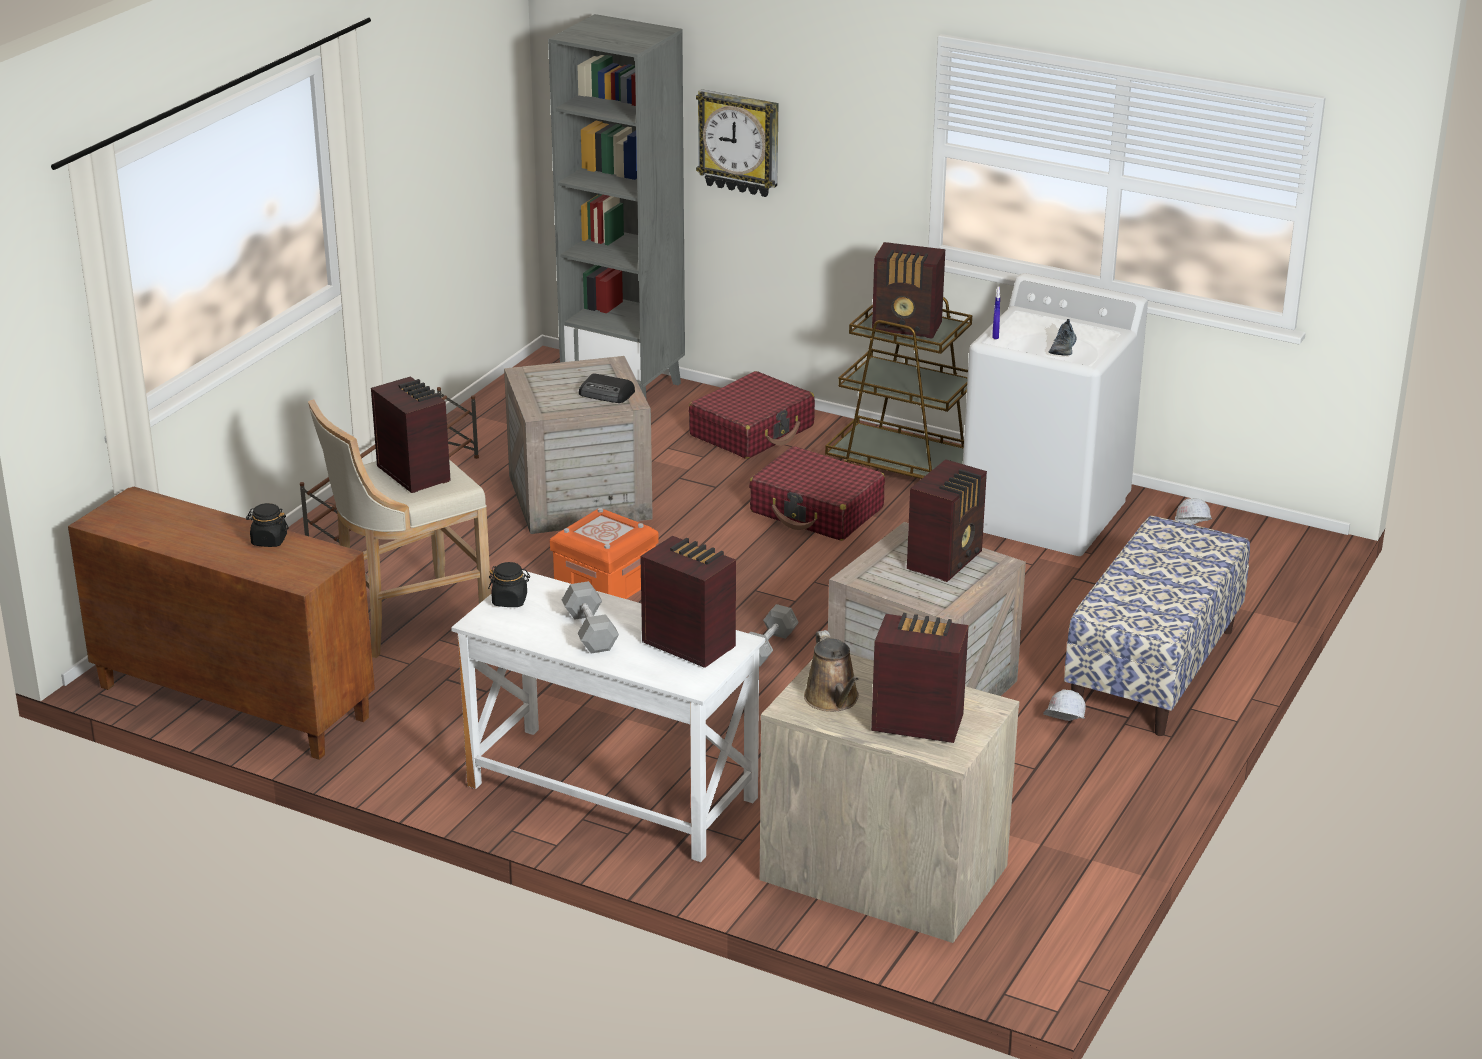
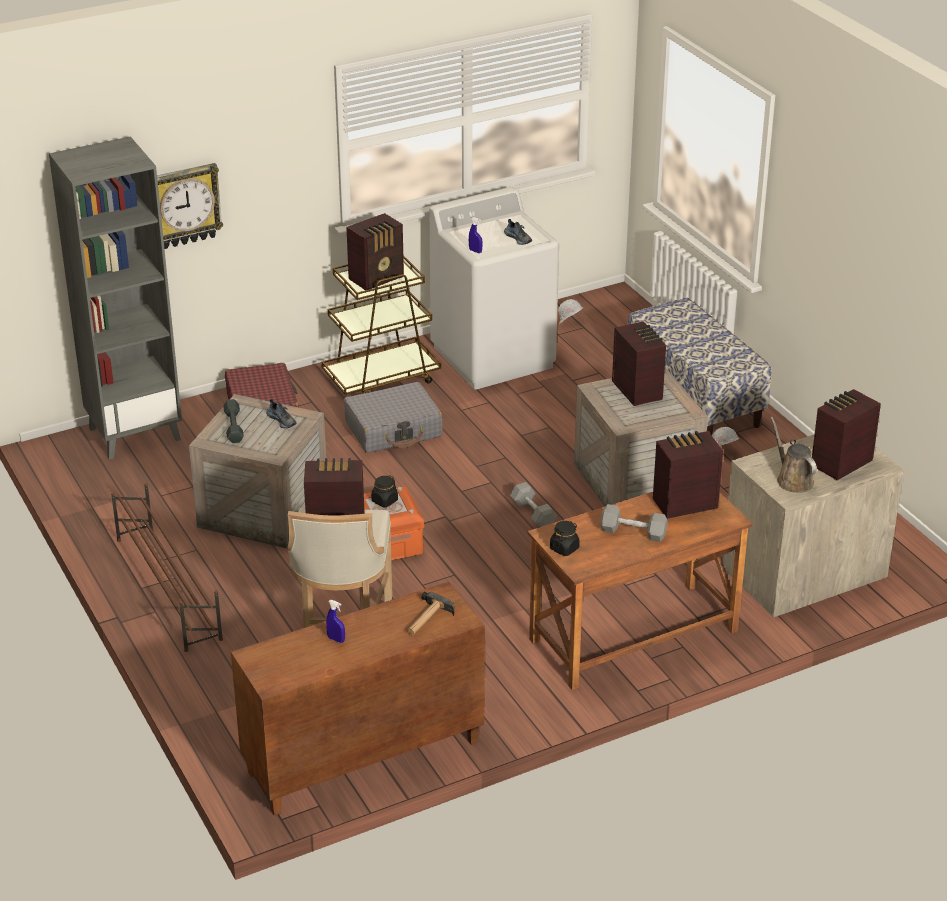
camera: 55 degrees left, 5 degrees up
black jar [246,503,288,547] -> black jar moved to [371,475,398,507]
white desk [451,570,765,862] -> brown desk [527,492,753,690]
radio [579,374,635,403] -> shoe [266,399,297,428]
red suitcase [749,446,885,541] -> grey suitcase [344,382,442,453]
brown watering can [804,630,859,712] -> brown watering can turned 135 degrees counterclockwise [770,417,817,493]
none -> grey dumbbell [223,399,244,443]
none -> blue spray bottle [326,600,345,643]
none -> hammer [407,591,454,636]

